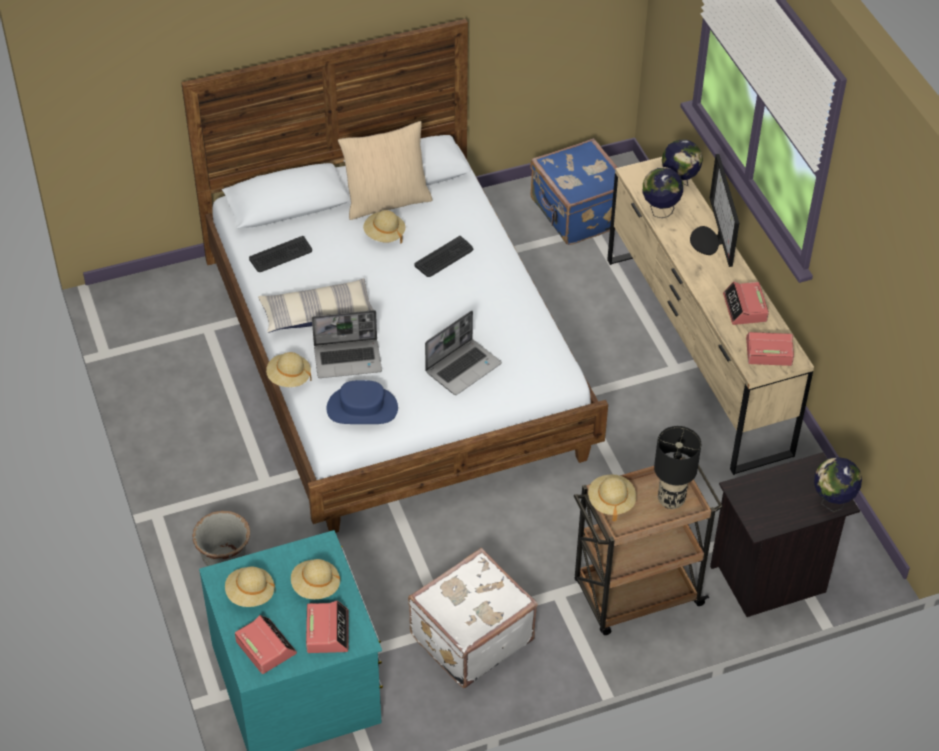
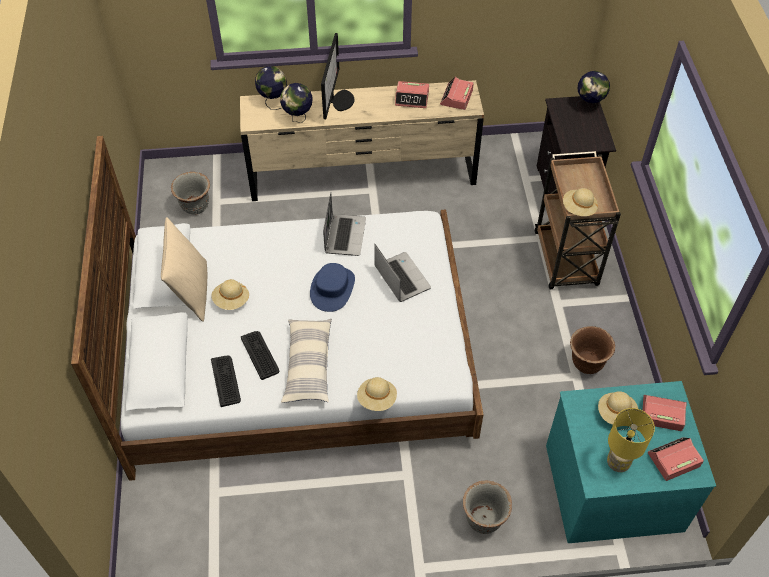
camera: 75 degrees left, 5 degrees up
beige hat [225,567,276,607] -> yellow table lamp [607,408,655,472]
laptop [312,310,382,378] -> laptop moved to [323,193,366,256]
blue hat [327,380,398,424] -> blue hat moved to [310,263,355,312]
white suitcase [408,548,538,688] -> brown planter [570,326,615,374]
keyboard [415,236,473,277] -> keyboard moved to [241,331,279,380]
blue suitcase [530,138,618,245] -> grey planter [171,172,210,215]
black table lamp [654,426,701,509] -> none
monitor [690,154,739,267] -> monitor turned 90 degrees counterclockwise [321,33,354,119]

